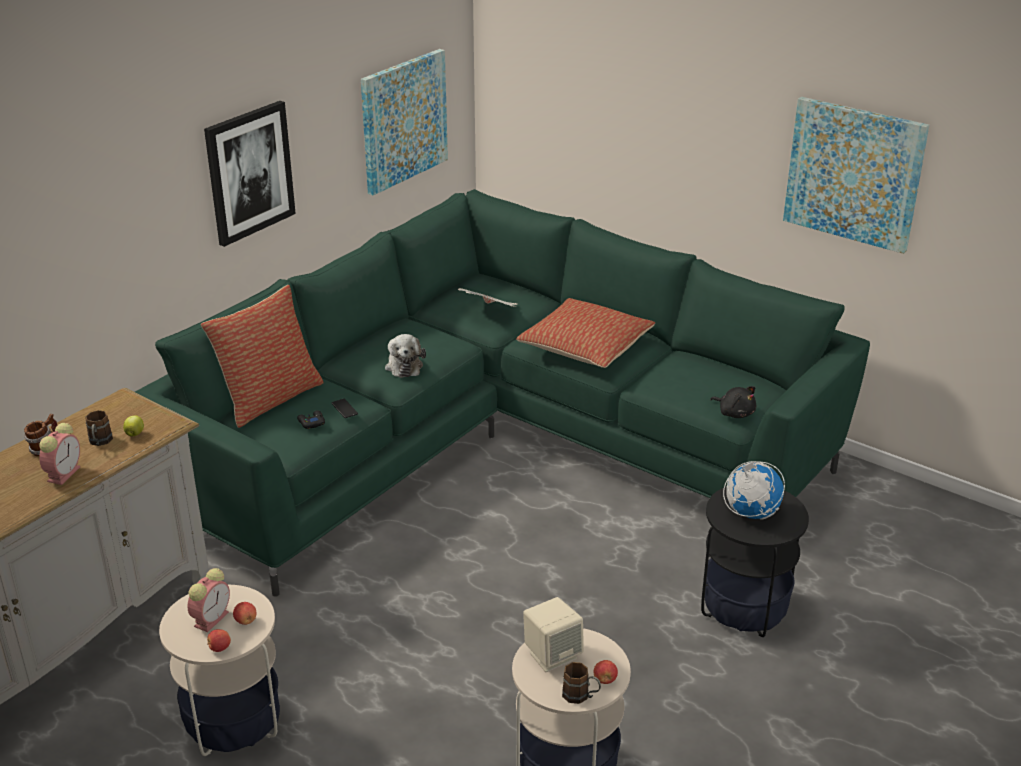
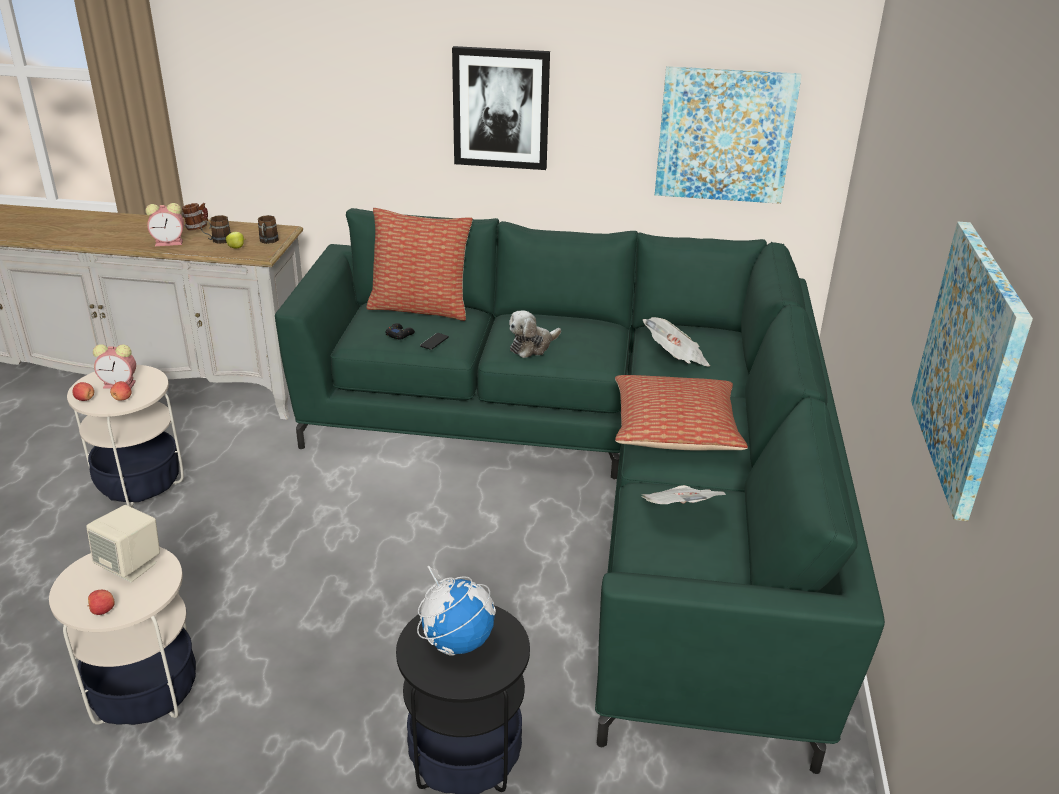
camera: 60 degrees right, 0 degrees up
brown mug [562,662,601,704] -> brown mug moved to [258,215,279,244]
black plush toy [710,386,756,418] -> none
none -> newspaper [641,485,726,504]

